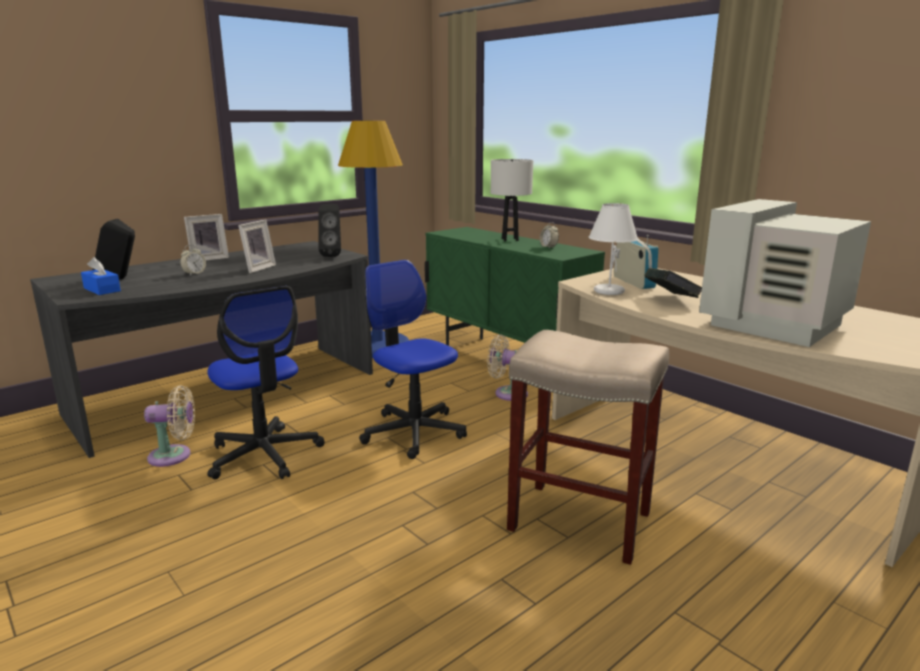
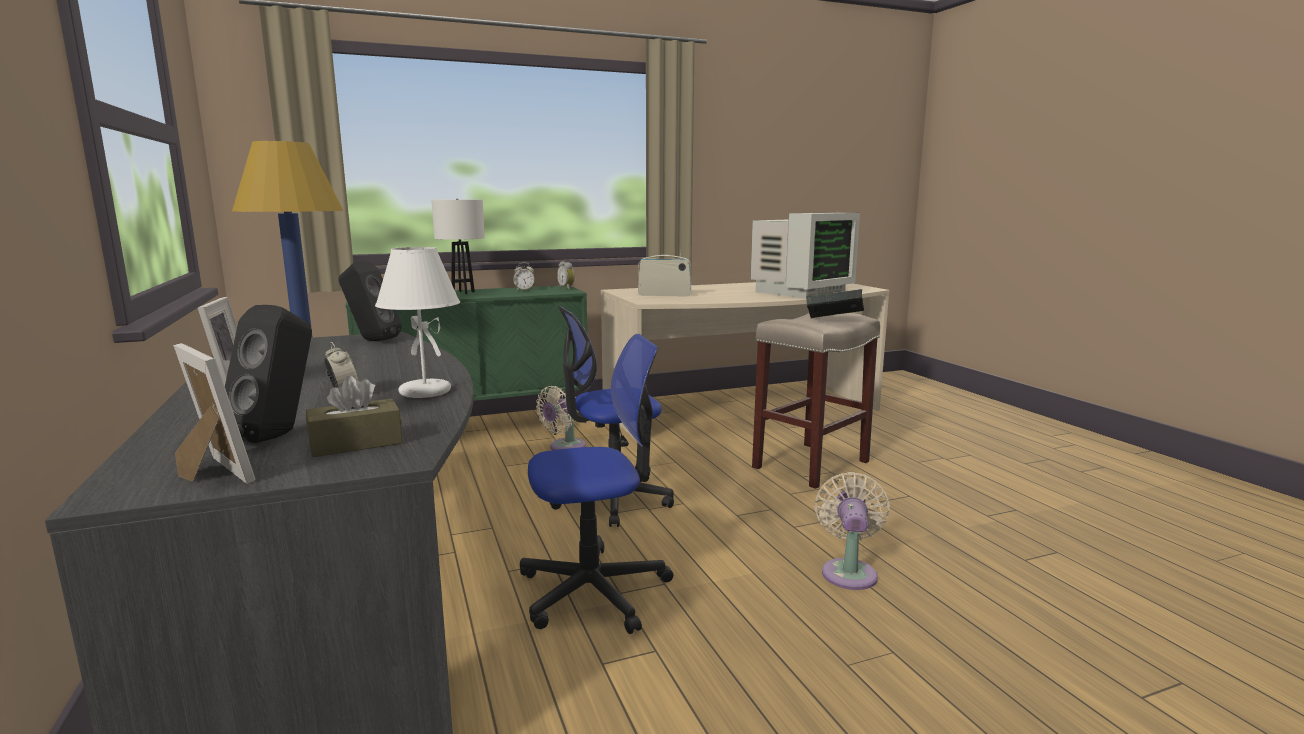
camera: 70 degrees left, 5 degrees down
blue tissue box [81,257,121,295] -> brown tissue box [306,376,403,457]
beige fan [144,385,195,467] -> beige fan moved to [815,472,890,590]
picture frame [238,219,276,273] -> picture frame moved to [173,343,255,484]
white table lamp [588,203,638,295] -> white table lamp moved to [375,247,460,398]
book [644,268,702,298] -> book moved to [806,289,864,318]
monitor [699,199,871,347] -> monitor turned 105 degrees counterclockwise [751,212,860,299]
none -> alarm clock [557,261,575,290]

